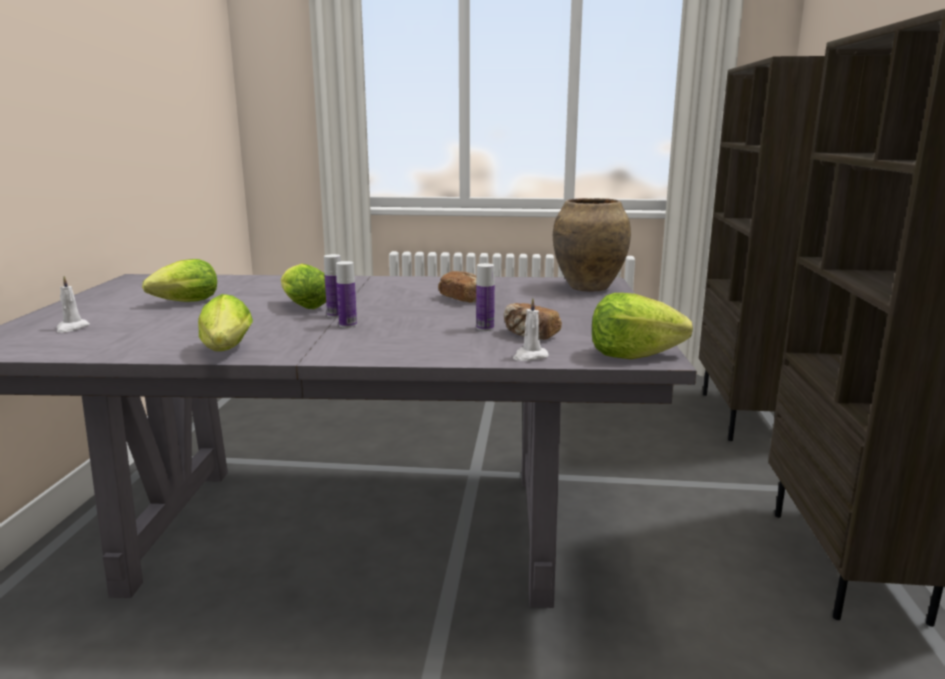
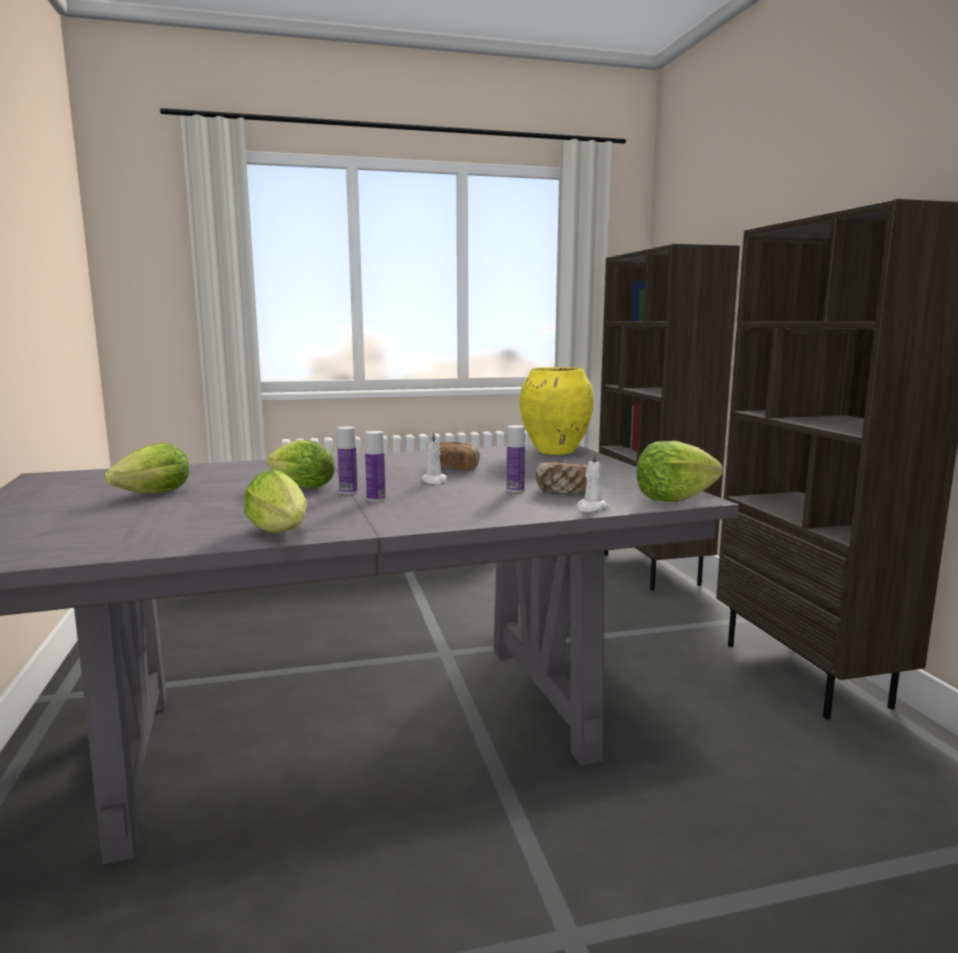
camera: 20 degrees left, 5 degrees down
white candle [56,276,90,333] -> white candle moved to [421,431,447,484]
brown vase [553,198,631,292] -> yellow vase [520,367,594,455]

